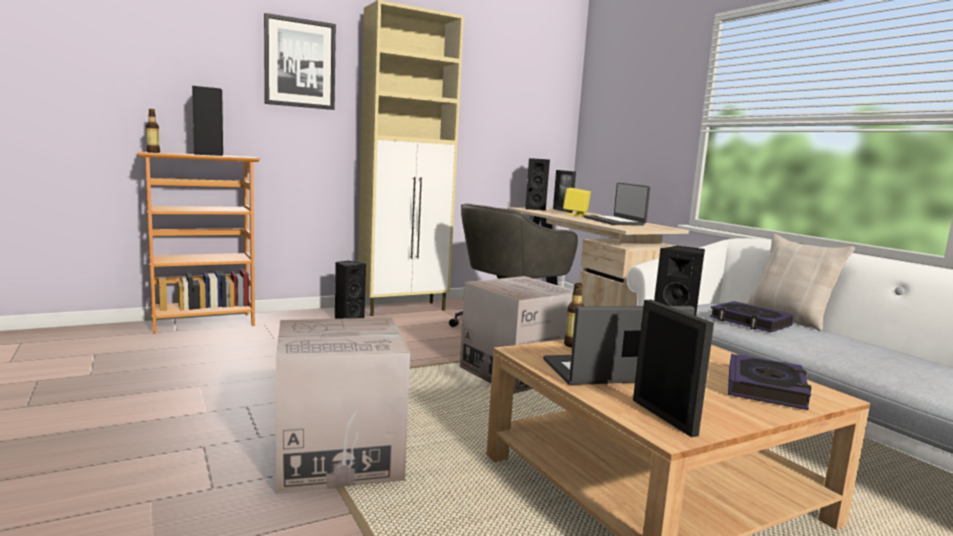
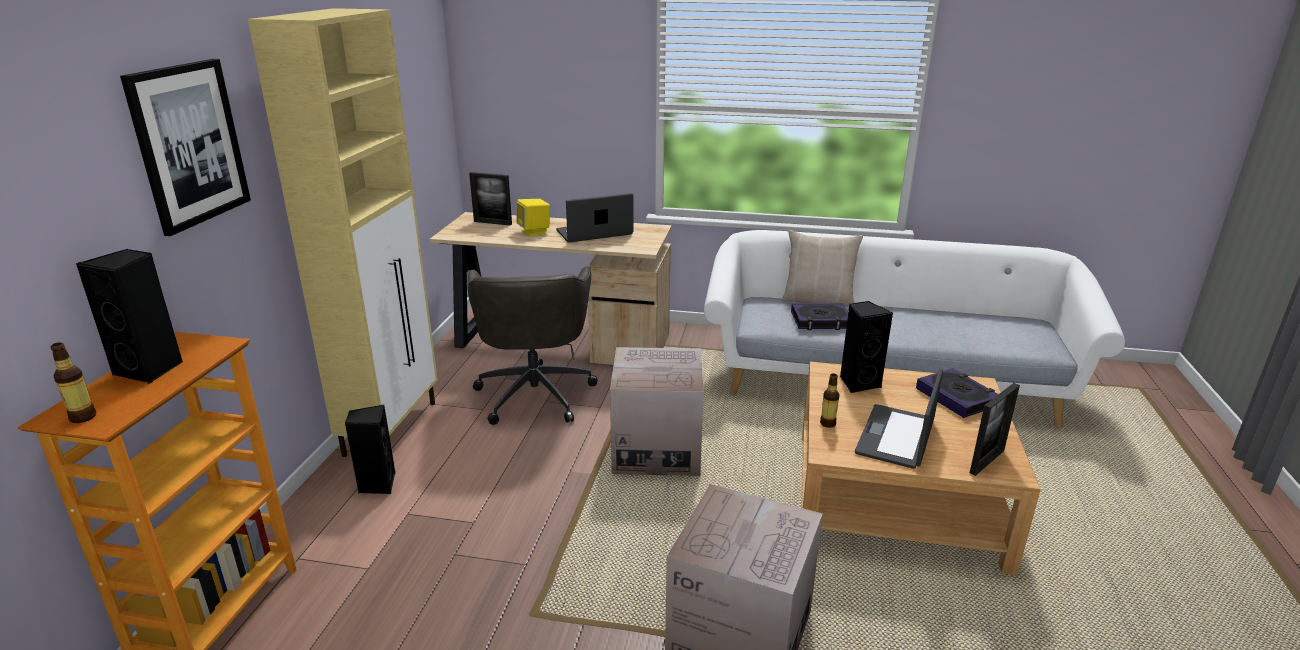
camera: 50 degrees left, 15 degrees up
black speaker [525,158,550,211] -> none
laptop [584,183,650,226] -> laptop turned 135 degrees clockwise [556,193,634,243]
picture frame [633,300,714,437] -> picture frame turned 120 degrees clockwise [970,383,1020,476]

